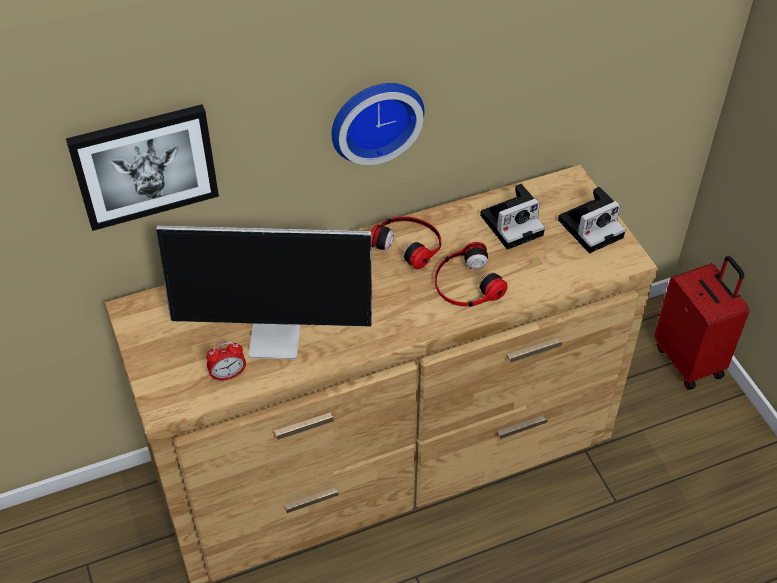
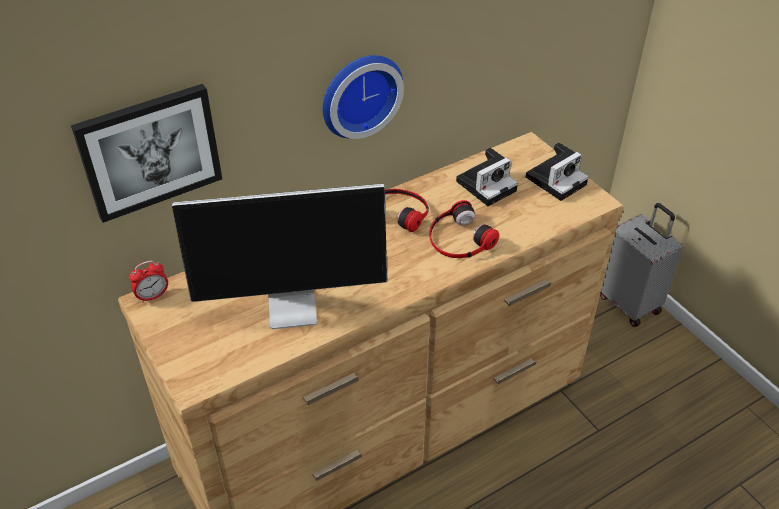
camera: 10 degrees left, 5 degrees down
alarm clock [206,342,246,382] -> alarm clock moved to [129,261,168,303]
red suitcase [654,256,749,390] -> grey suitcase [600,203,682,327]

